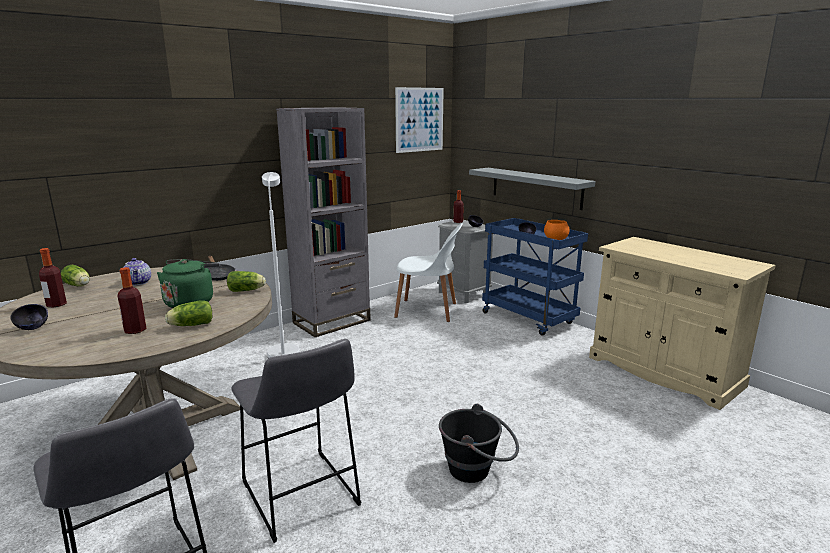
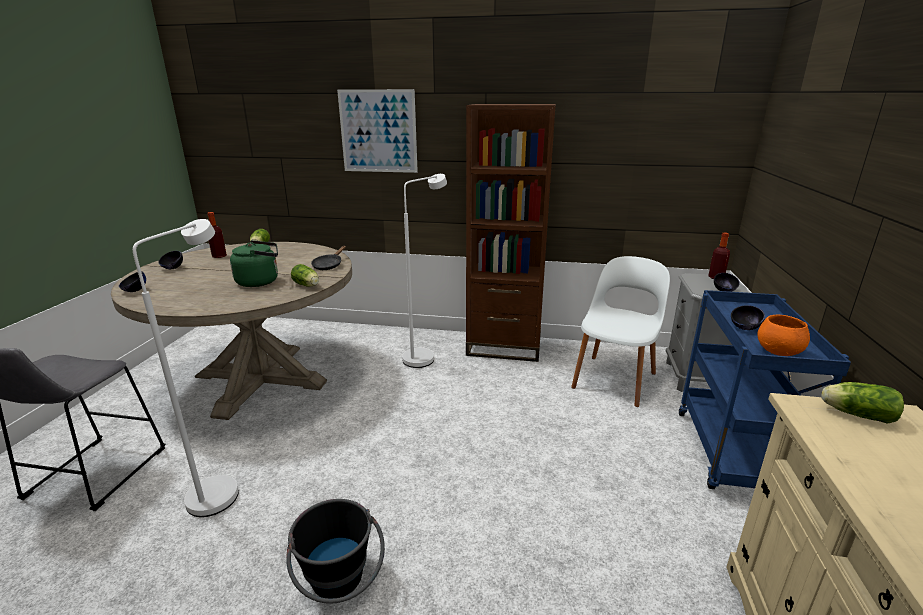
camera: 50 degrees right, 5 degrees up
bottle [118,267,146,334] -> none
teapot [123,258,151,286] -> none
lettuce [165,300,212,326] -> lettuce moved to [821,382,904,424]
grey stool [231,339,362,543] -> white floor lamp [133,219,239,517]
grey bookcase [276,107,371,337] -> brown bookcase [466,104,556,362]
white chair [394,223,463,322] -> white chair turned 120 degrees counterclockwise [571,256,670,407]
picture [395,87,444,153] -> picture moved to [337,89,418,173]
grey shelf [469,168,596,210] -> none
none -> black bowl [119,271,146,292]

